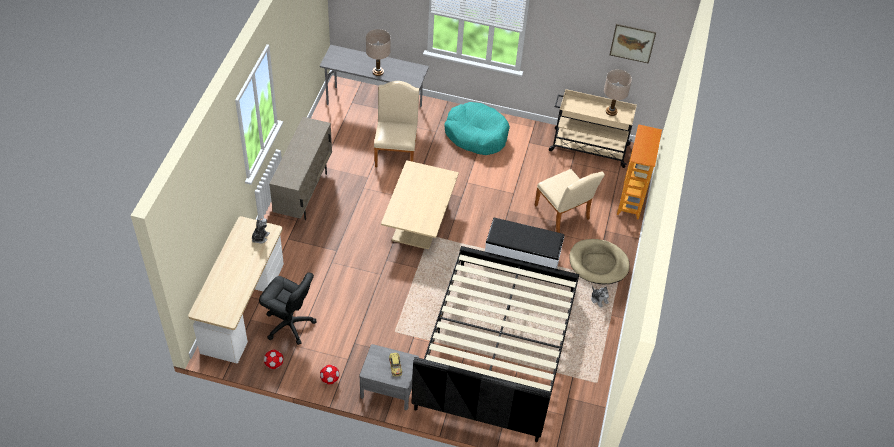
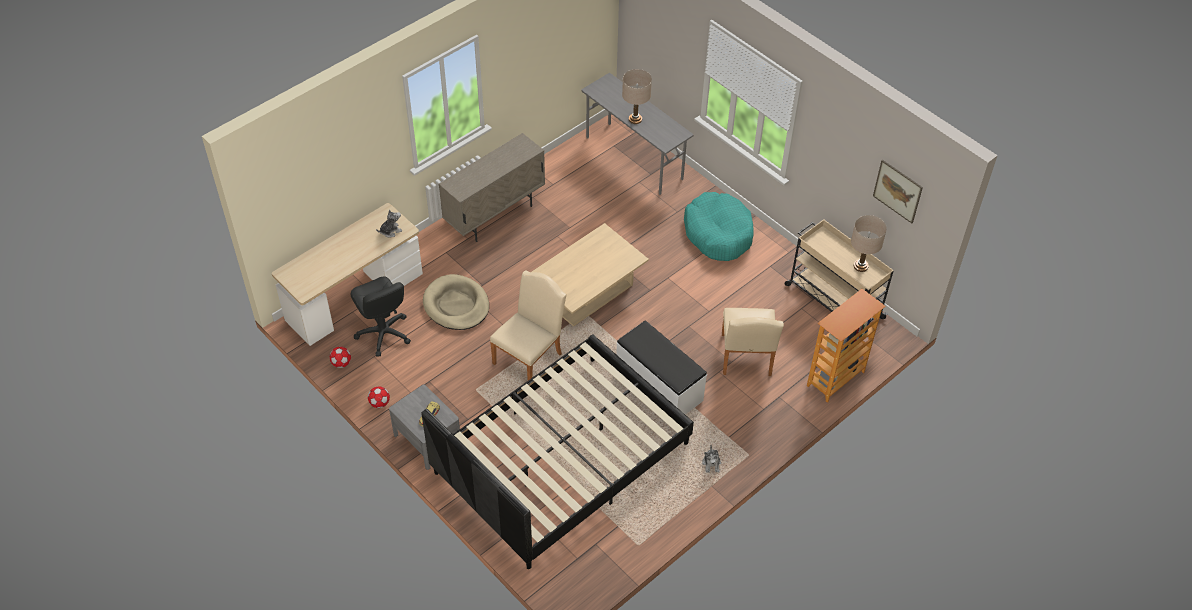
camera: 35 degrees right, 0 degrees up
beige chair [374,81,419,167] -> beige chair moved to [490,270,567,380]
beige dog bed [570,239,630,284] -> beige dog bed moved to [423,274,489,330]

